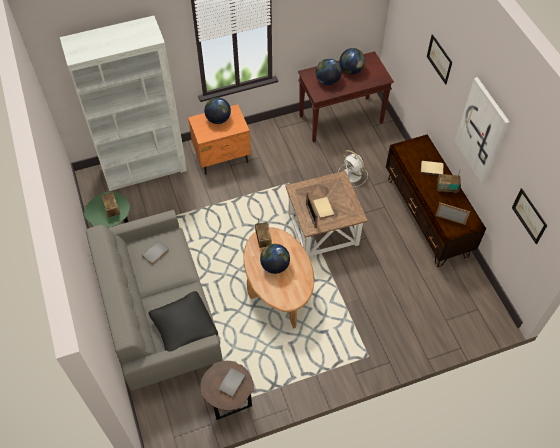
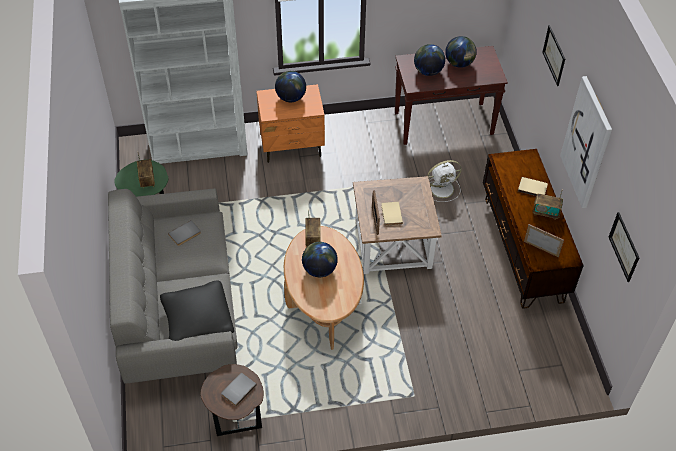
camera: 10 degrees right, 5 degrees down
white fan [340,150,368,187] -> white fan turned 75 degrees counterclockwise [427,160,462,202]

